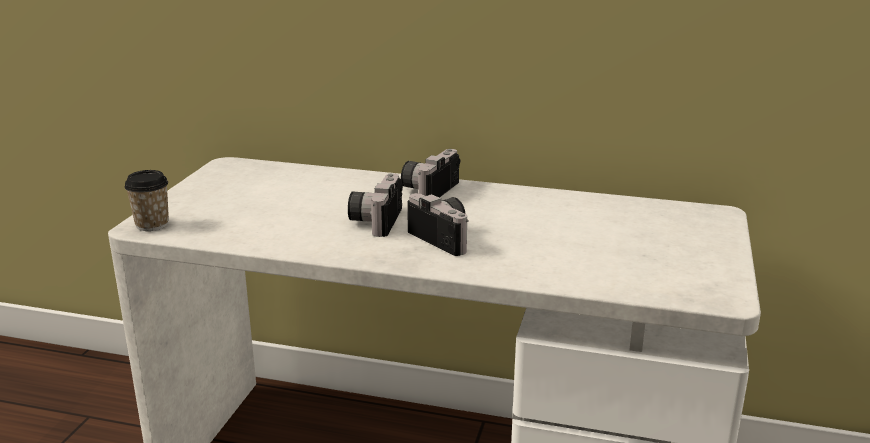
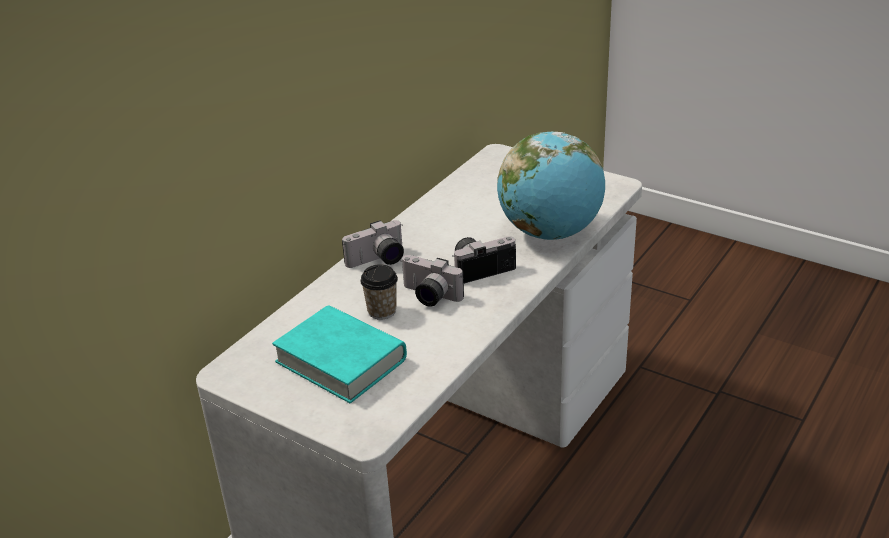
camera: 70 degrees left, 10 degrees up
cup [125,170,169,231] -> cup moved to [360,264,398,320]
camera [401,149,460,198] -> camera turned 75 degrees counterclockwise [342,220,404,268]
none -> turquoise book [272,305,407,403]
none -> globe [497,131,605,240]

